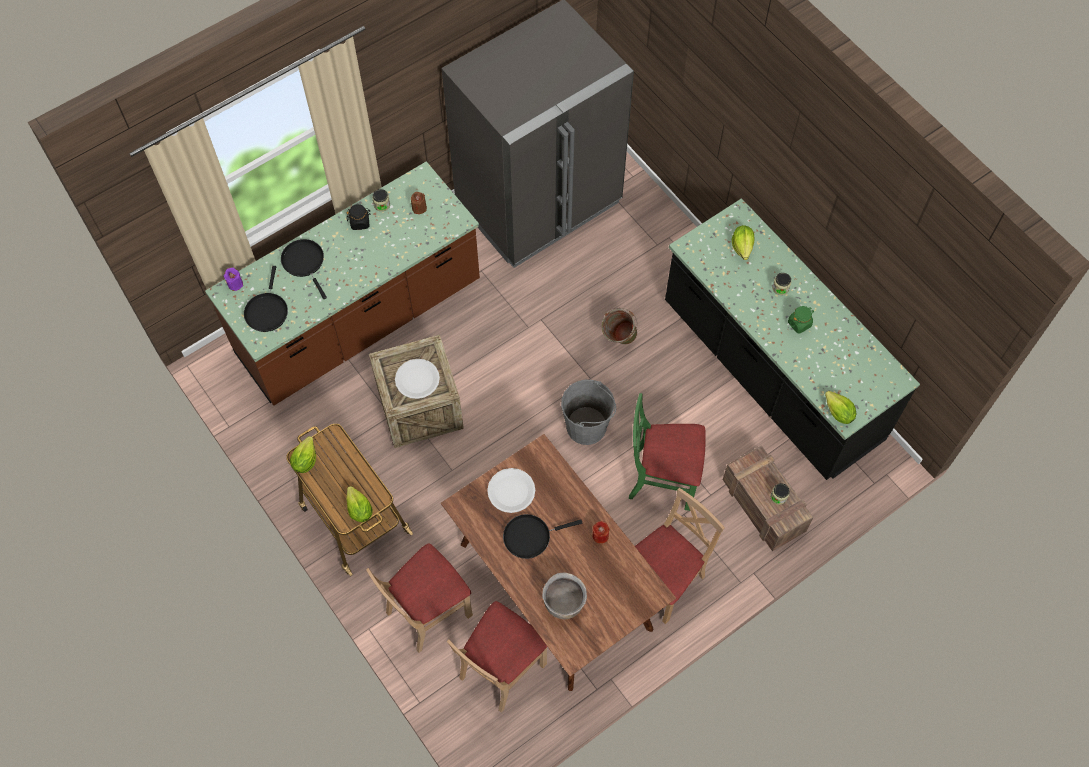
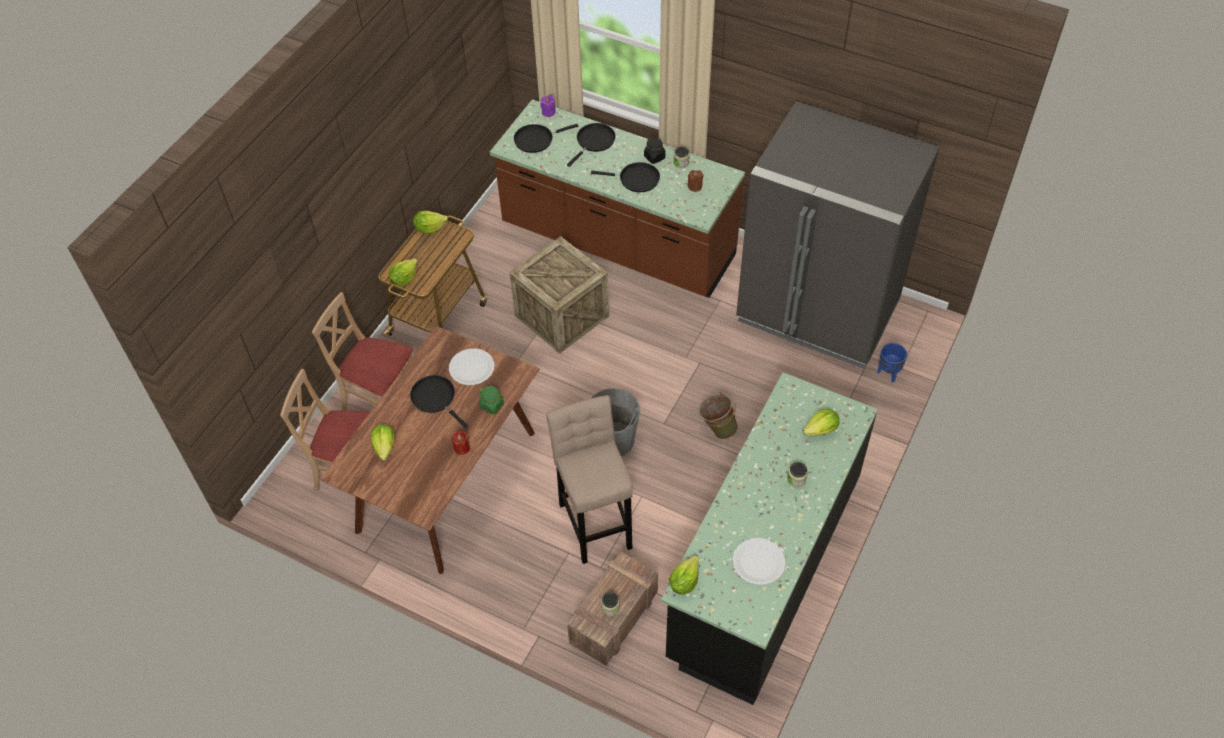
camera: 65 degrees right, 10 degrees down
white plate [395,359,440,399] -> white plate moved to [733,538,785,585]
brown cooking pot [542,573,587,619] -> lettuce [371,424,395,461]
green chair [629,393,706,511] -> beige stool [546,395,633,564]
beige chair [635,488,725,624] -> none
green jar [788,306,814,334] -> green jar moved to [479,386,504,415]
none -> black frying pan [591,162,660,192]
none -> blue planter [877,343,907,383]

